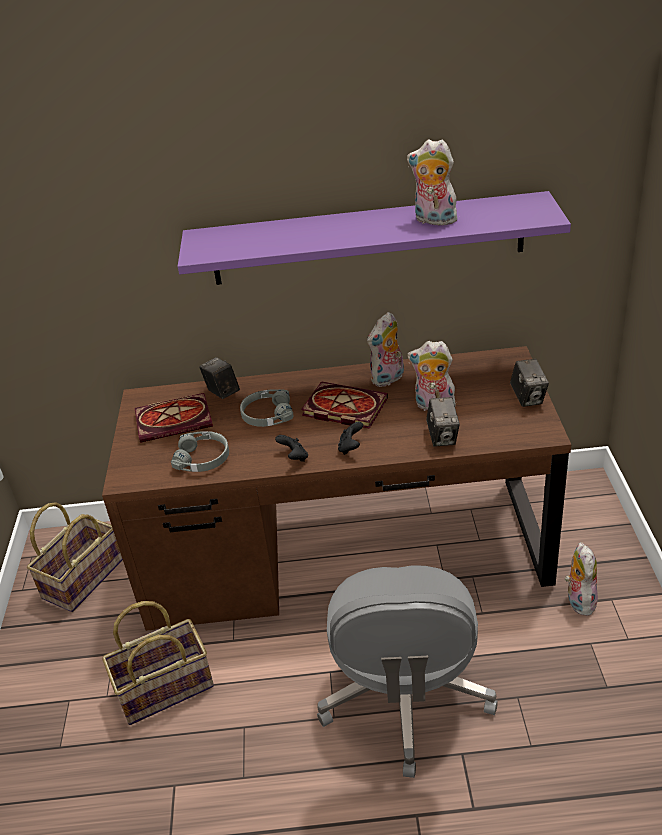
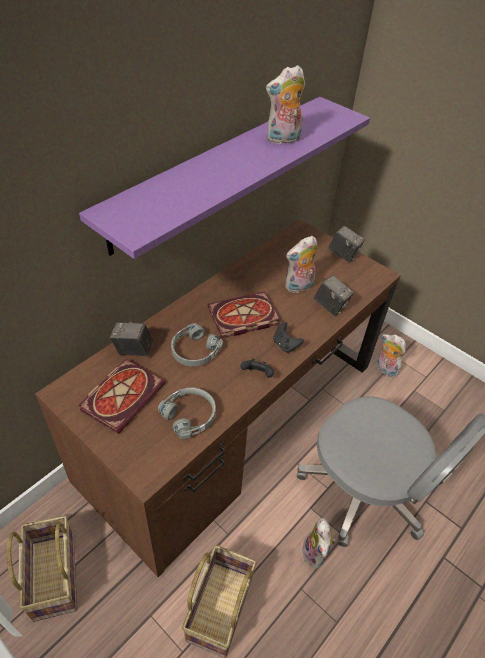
camera: 50 degrees left, 10 degrees up
plush toy [367,312,404,387] -> plush toy moved to [302,518,336,569]

